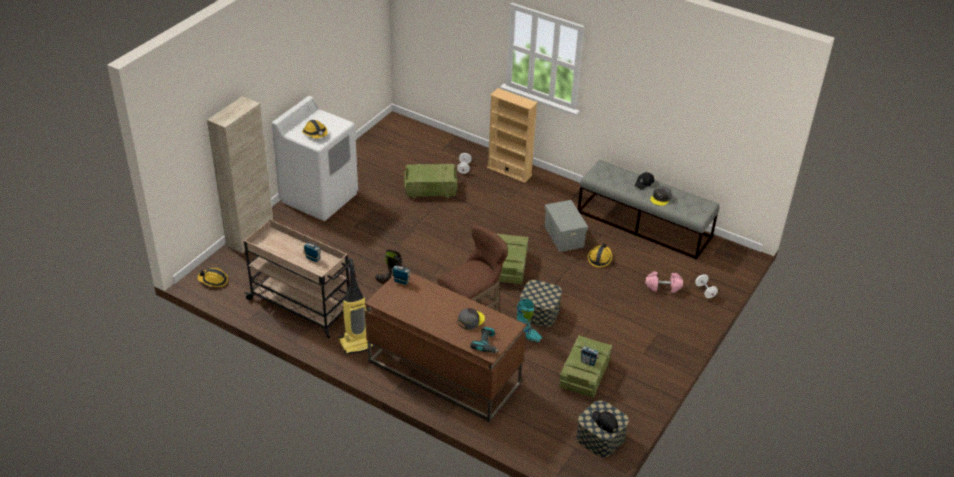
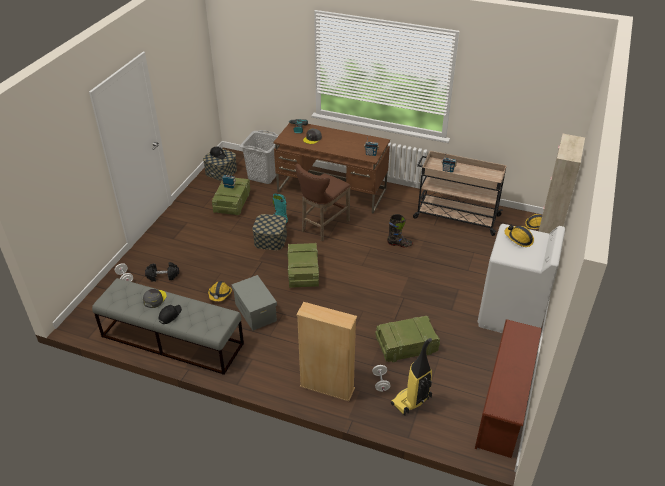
camera: 170 degrees right, 0 degrees up
vacuum cleaner [339,258,374,355] -> vacuum cleaner moved to [391,338,432,416]
pink dumbbell [646,271,683,293] -> black dumbbell [145,262,179,282]
none -> grey laundry basket [239,130,279,184]
none -> brown shoe rack [475,319,542,458]

